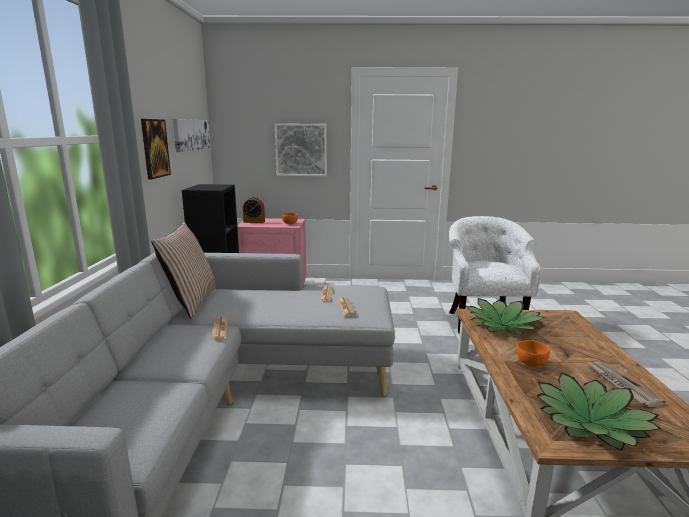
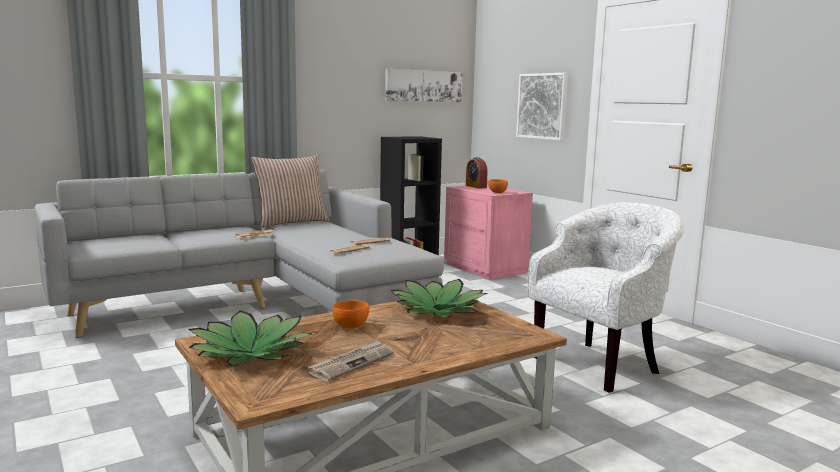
camera: 55 degrees right, 5 degrees down
picture [141,119,171,180] -> none

